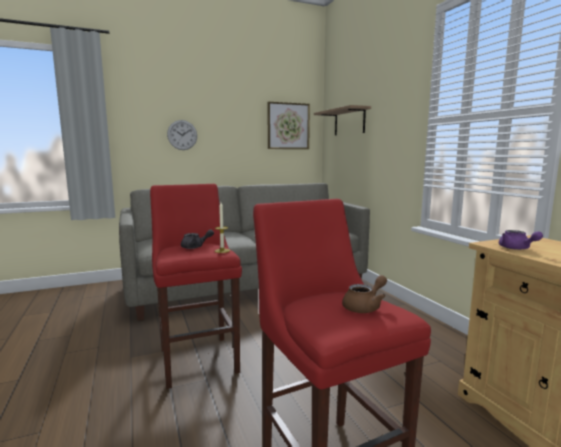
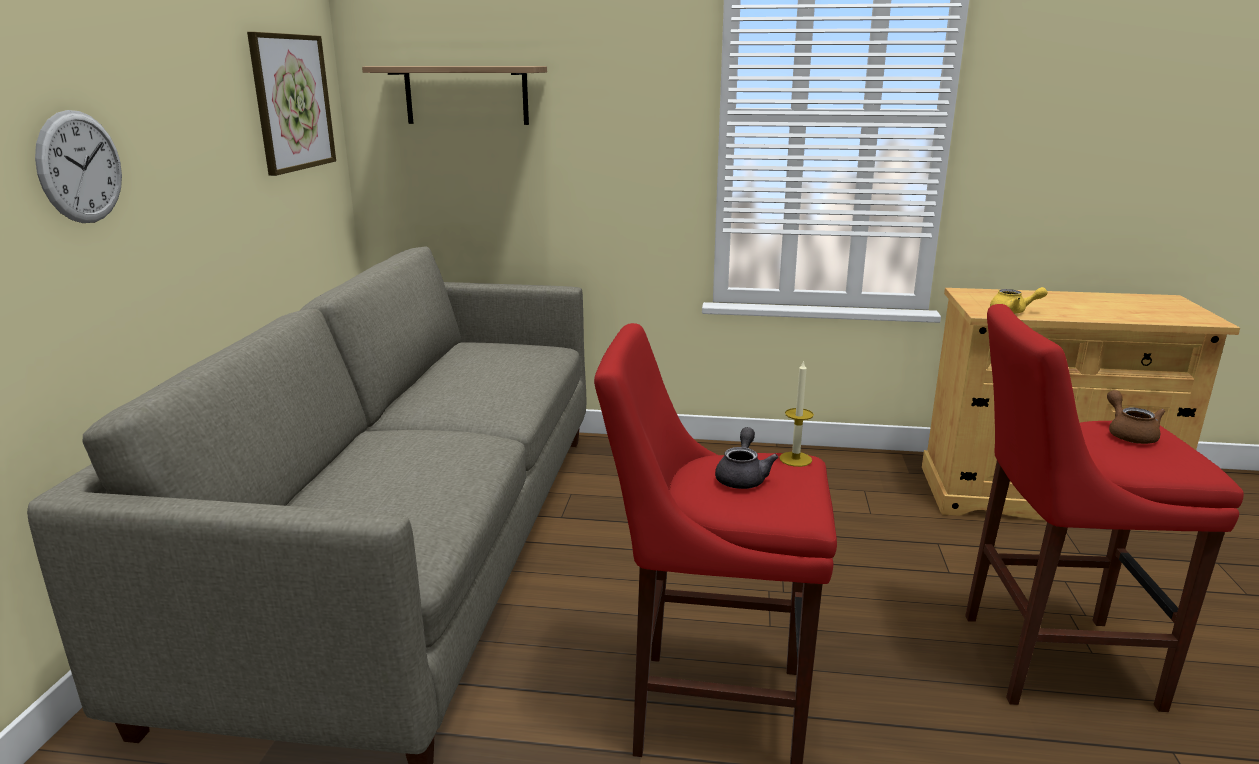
camera: 60 degrees left, 10 degrees up
purple teapot [499,230,543,250] -> yellow teapot [990,287,1048,314]

